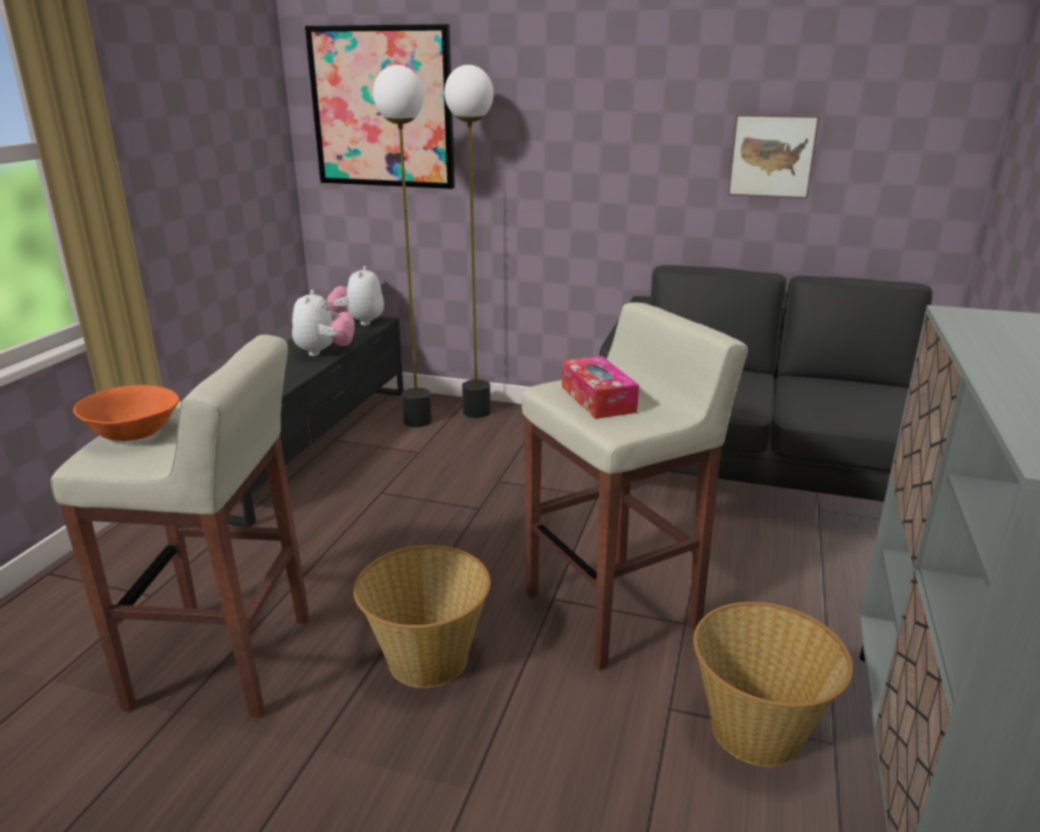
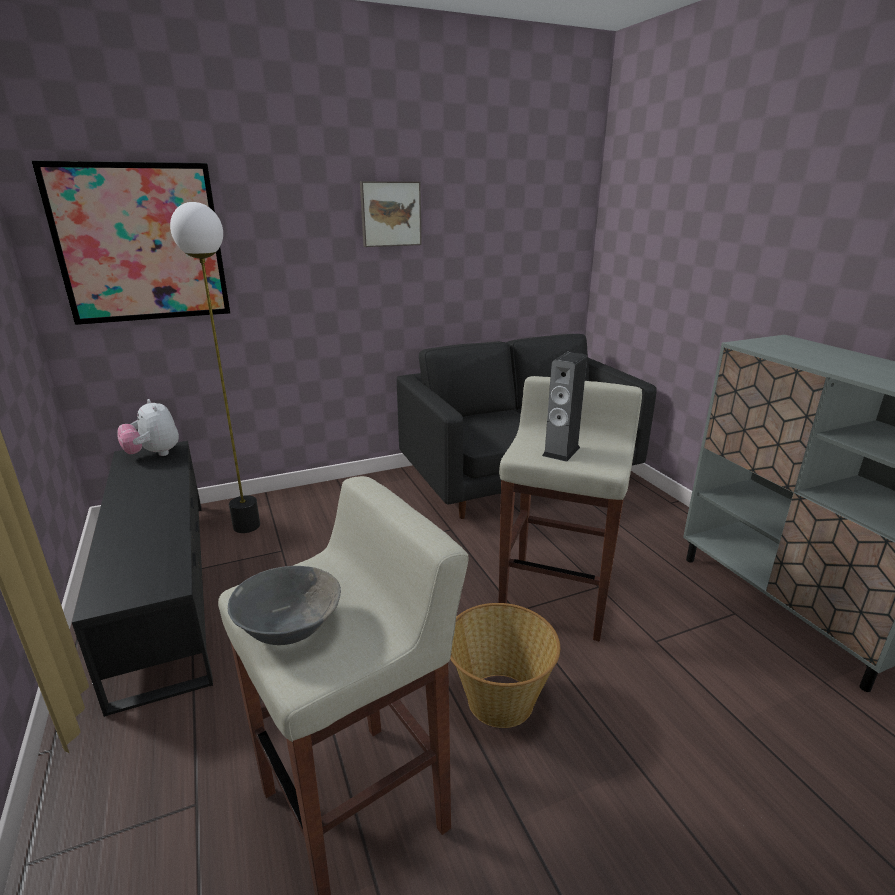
camera: 40 degrees left, 0 degrees up
orange bowl [73,385,179,441] -> grey bowl [228,566,341,645]
plush toy [292,289,355,356] -> none
floor lamp [444,65,494,418] -> none
tissue box [562,356,639,419] -> speaker [542,352,587,462]
basket [693,602,853,767] -> none
picture [728,114,819,199] -> picture moved to [360,181,422,247]

